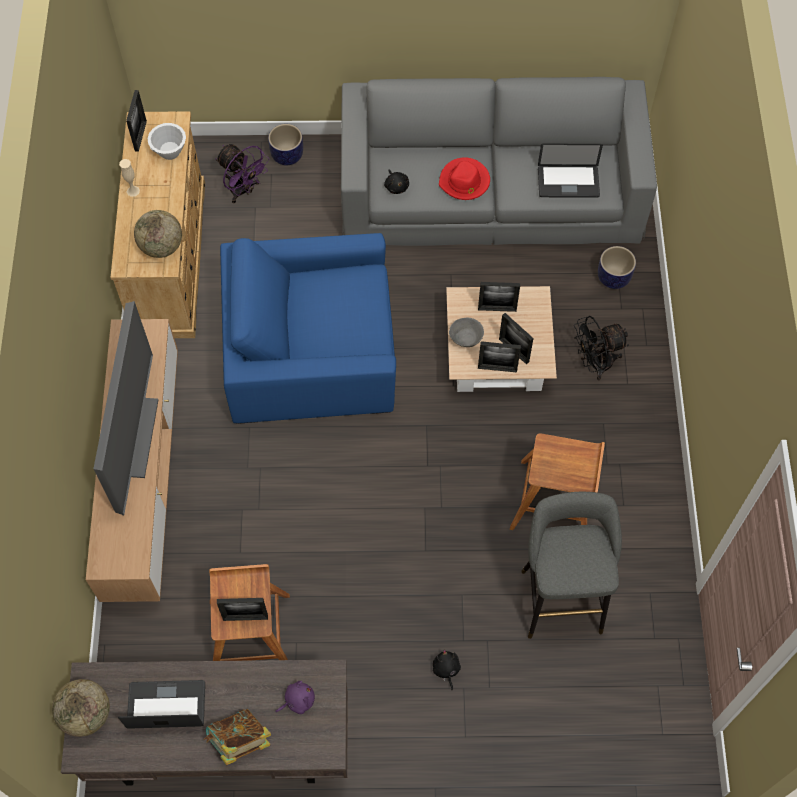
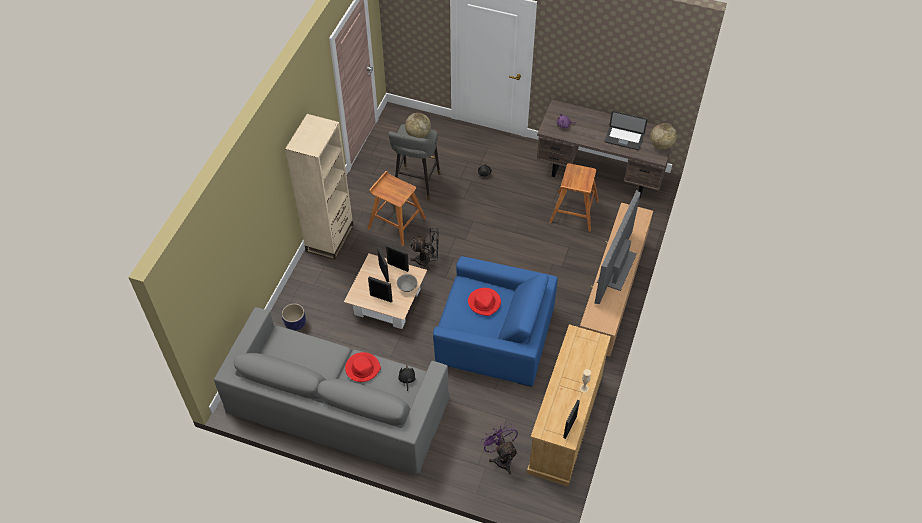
camera: 160 degrees left, 10 degrees down
globe [134,210,182,258] -> globe moved to [405,113,431,138]
white bowl [148,123,186,160] -> none
book [204,709,271,765] -> none
picture frame [217,598,268,621] -> none
planter [268,124,303,165] -> none
laptop [538,144,603,198] -> none
black fan [574,316,629,380] -> black fan moved to [410,228,439,270]
none -> beige bookcase [285,114,354,260]
none -> red hat [468,288,501,316]

